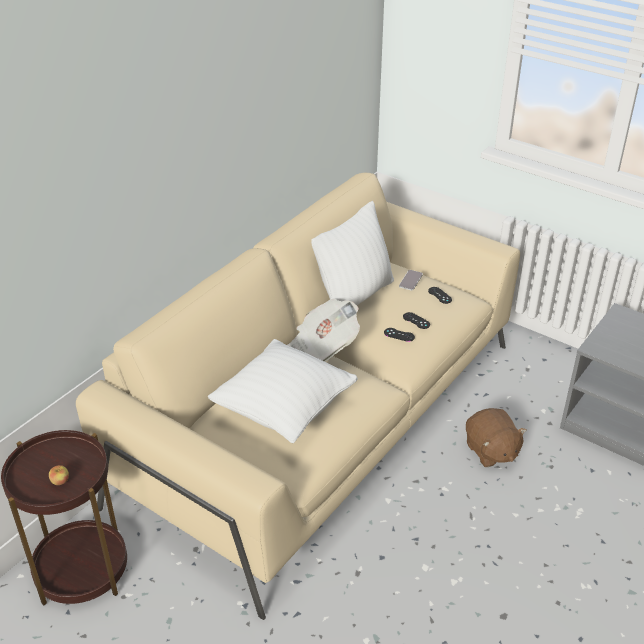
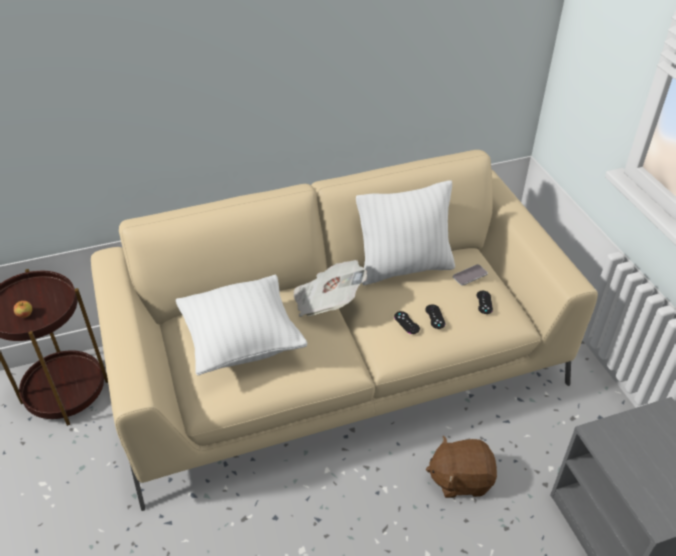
camera: 35 degrees right, 5 degrees up
brown plush toy [466,408,527,467] -> brown plush toy turned 75 degrees clockwise [426,436,497,498]

